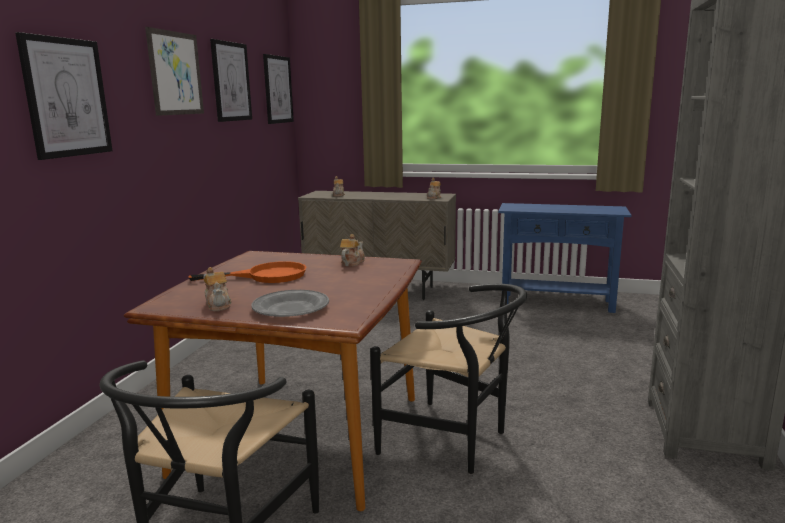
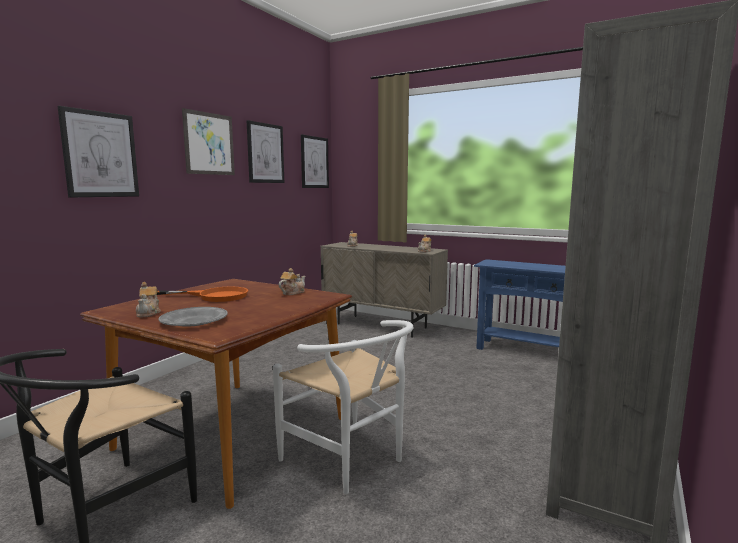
camera: 15 degrees right, 5 degrees down
black chair [370,284,527,474] -> white chair [273,320,413,494]

